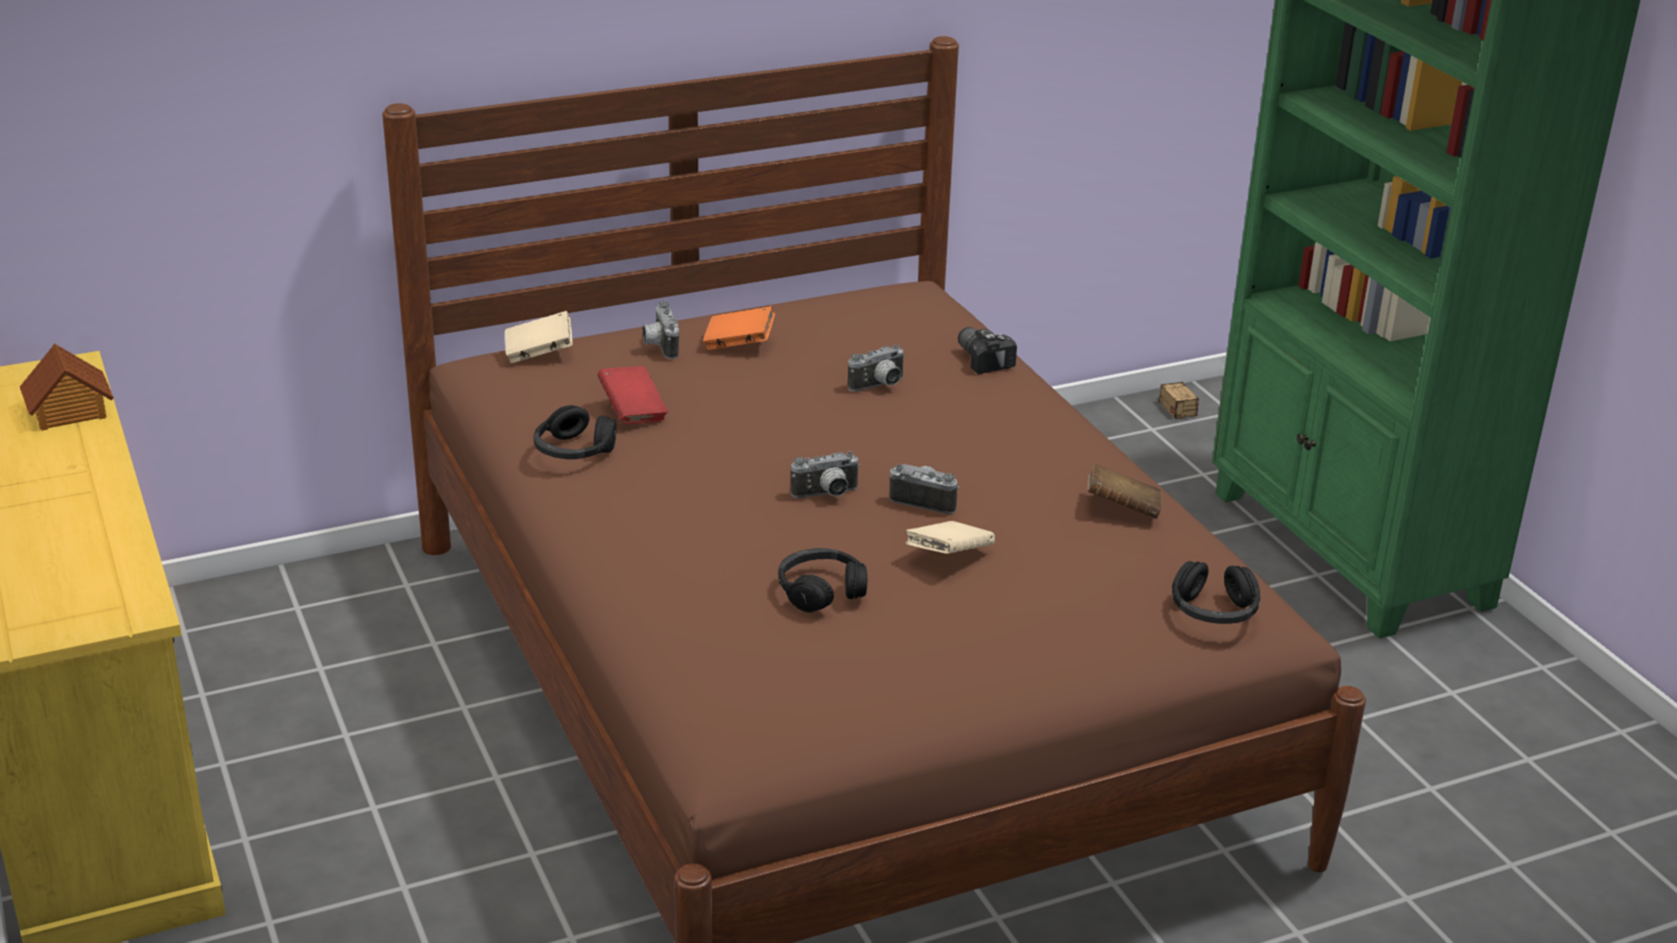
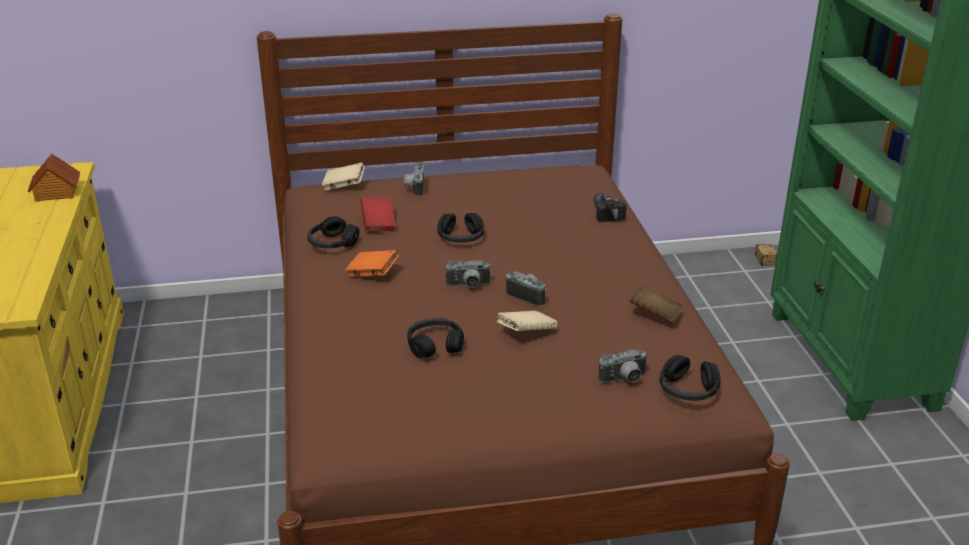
camera: 15 degrees right, 0 degrees up
orange book [703,306,775,350] -> orange book moved to [345,250,399,277]
camera [848,344,905,392] -> camera moved to [598,348,648,383]
none -> black headphones [437,213,484,243]

